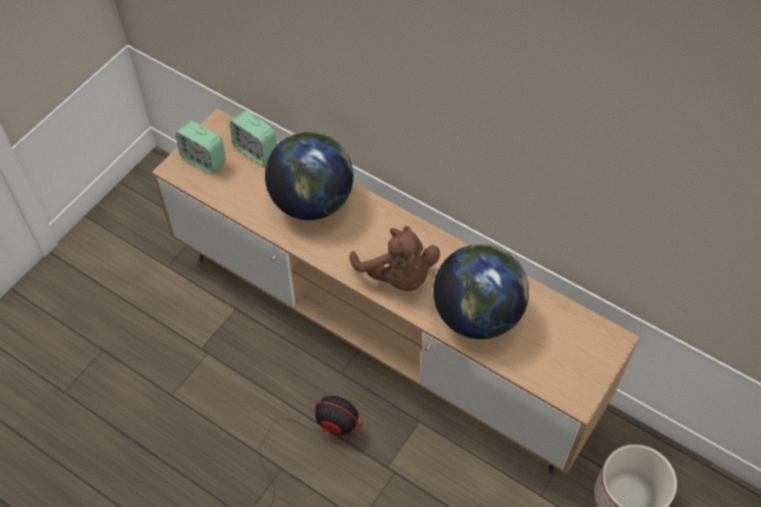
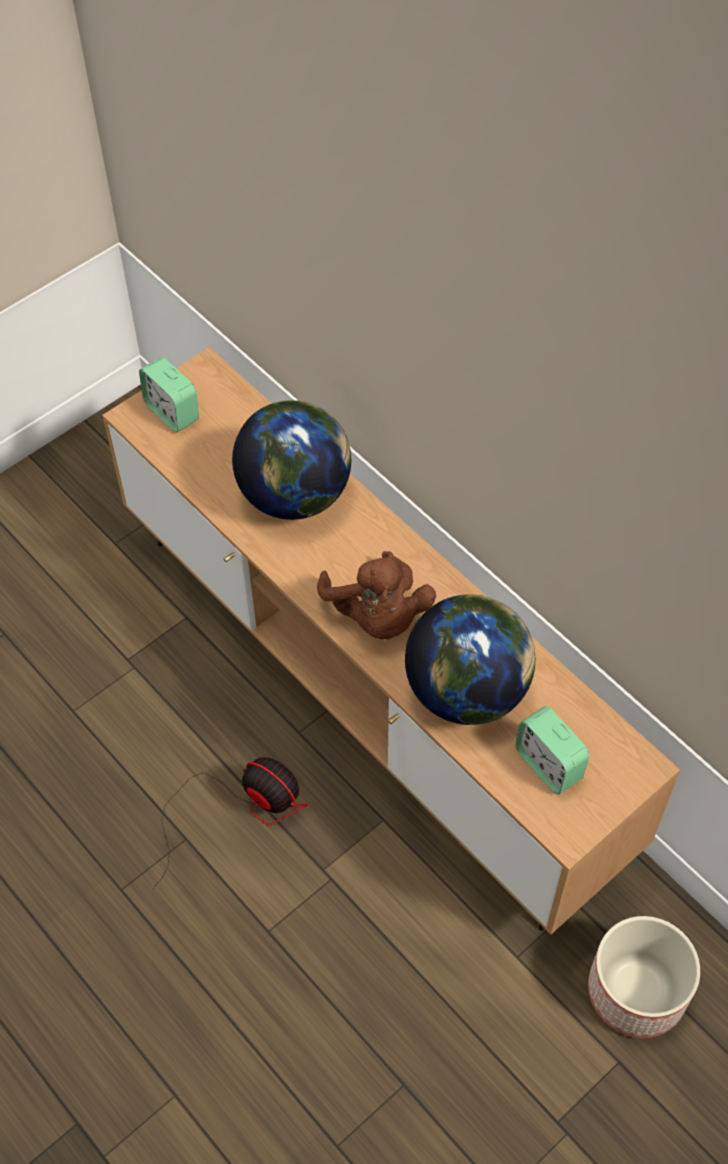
camera: 15 degrees right, 0 degrees up
alarm clock [230,111,277,165] -> alarm clock moved to [515,706,590,795]

